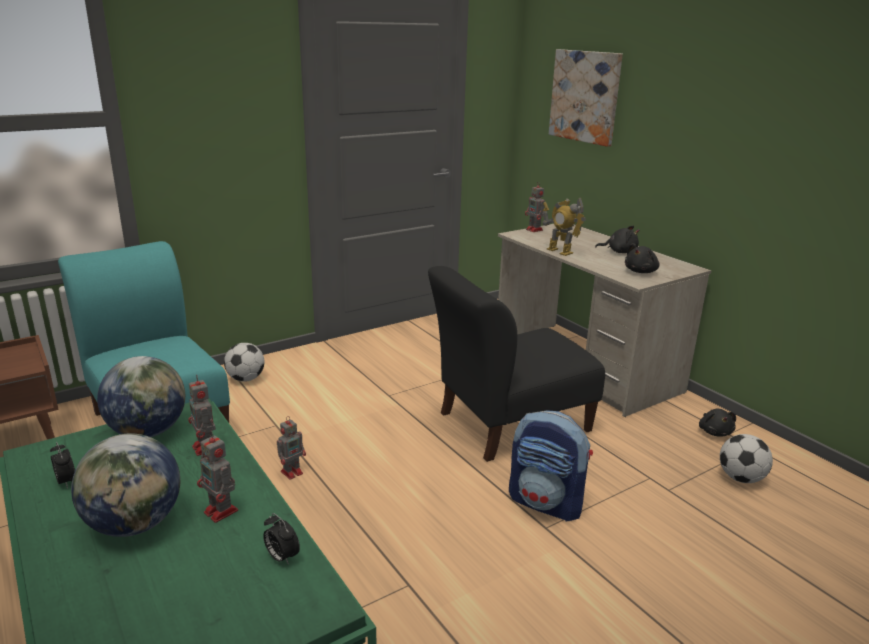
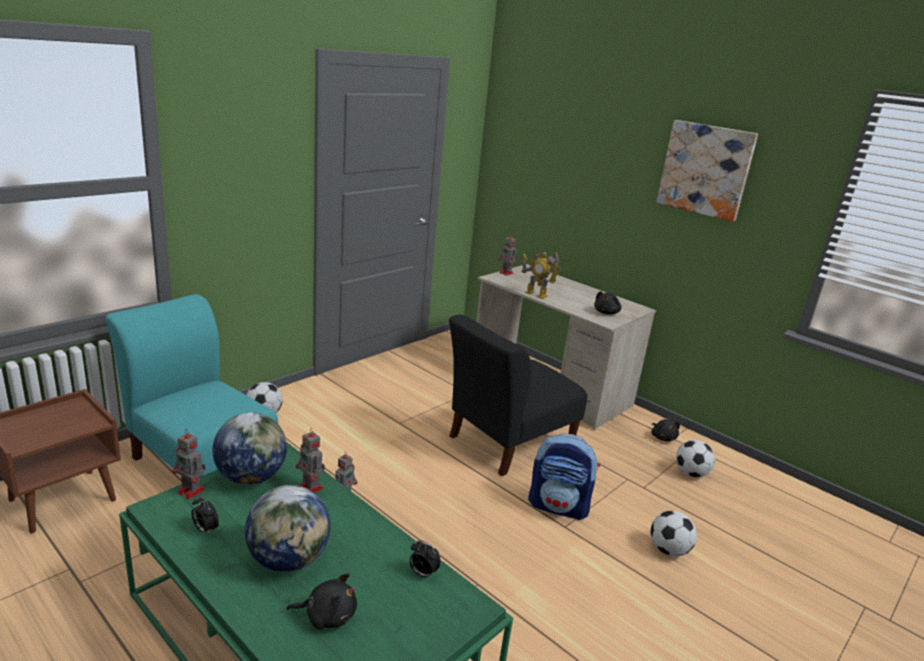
camera: 15 degrees left, 0 degrees up
toy robot [197,431,238,523] -> toy robot moved to [172,430,206,500]
picture [549,49,623,147] -> picture moved to [656,120,758,222]
black plush toy [595,225,639,253] -> black plush toy moved to [287,573,357,630]
none -> football [651,511,697,557]

